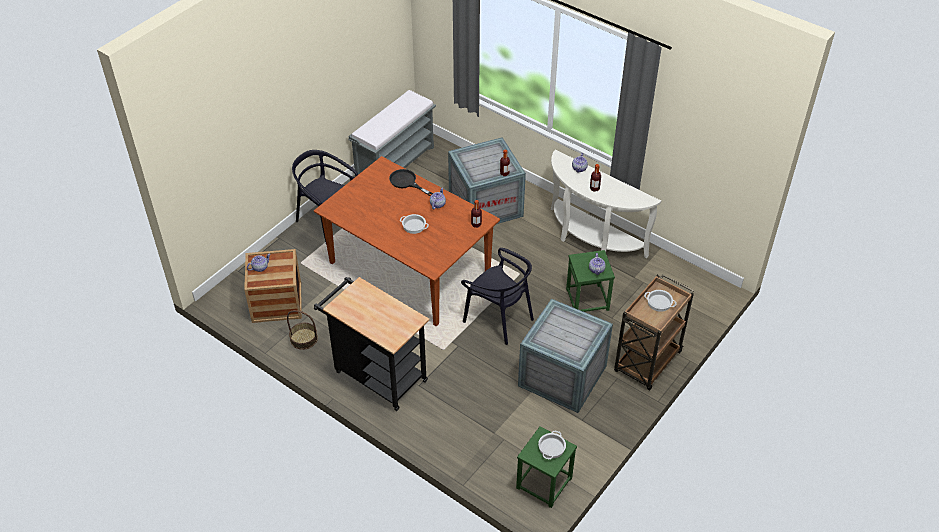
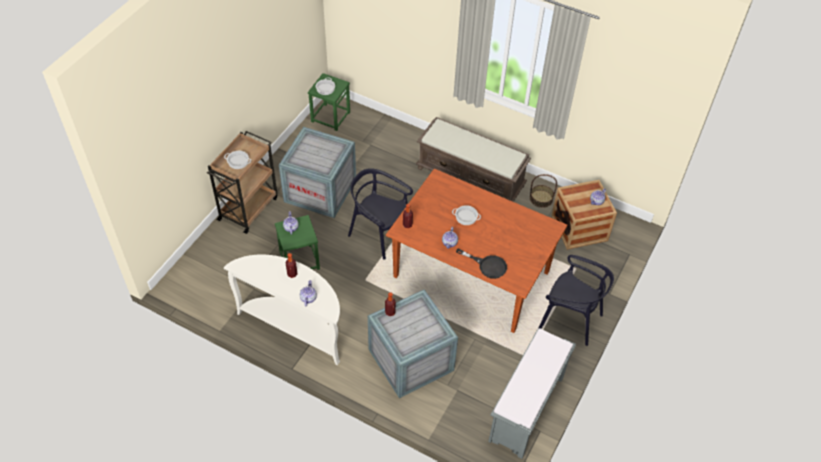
camera: 170 degrees right, 5 degrees up
black cart [314,277,429,411] -> brown bench [416,117,531,202]

